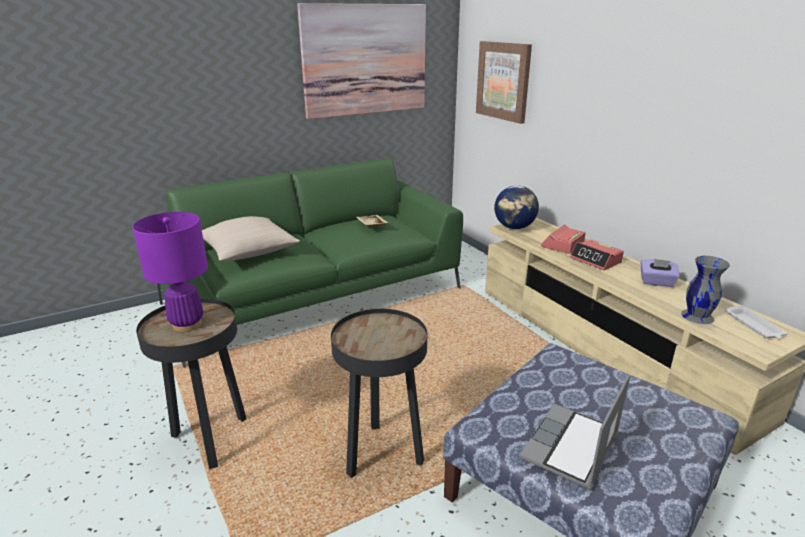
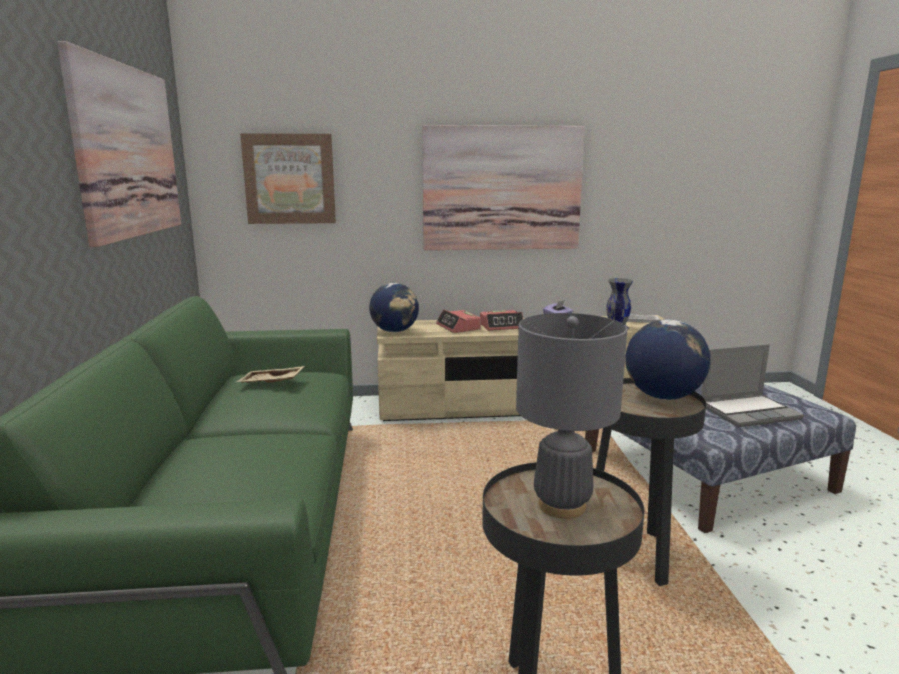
camera: 65 degrees left, 10 degrees down
purple table lamp [132,212,208,332] -> grey table lamp [516,313,627,519]
beige pillow [202,216,300,261] -> none
laptop [520,374,630,490] -> laptop turned 75 degrees counterclockwise [701,344,804,427]
none -> picture [422,125,585,250]
none -> globe [625,319,711,400]

